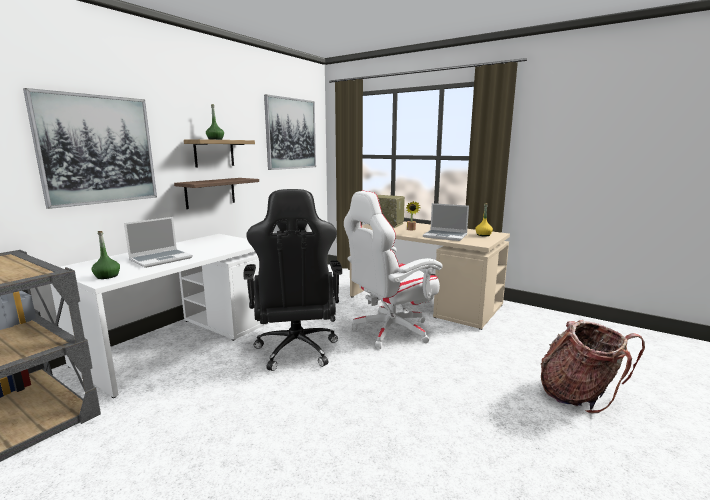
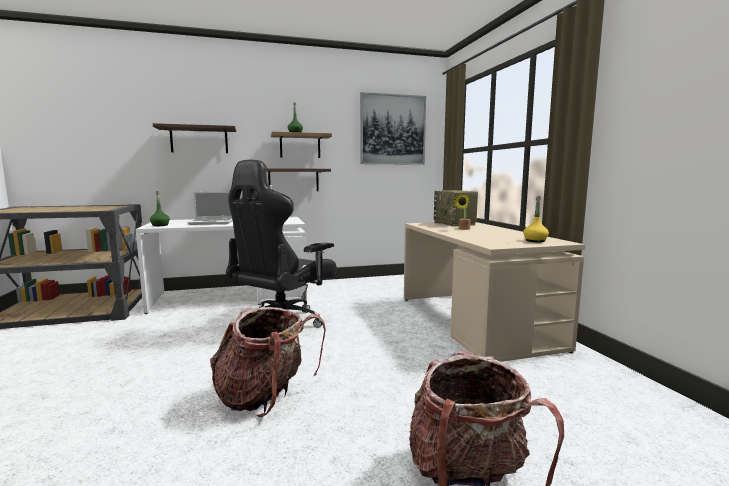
camera: 40 degrees right, 5 degrees down
picture [23,88,157,209] -> shelf [153,123,236,153]
white office chair [344,191,442,349] -> none
laptop [423,203,469,241] -> none
none -> backpack [210,306,326,418]

